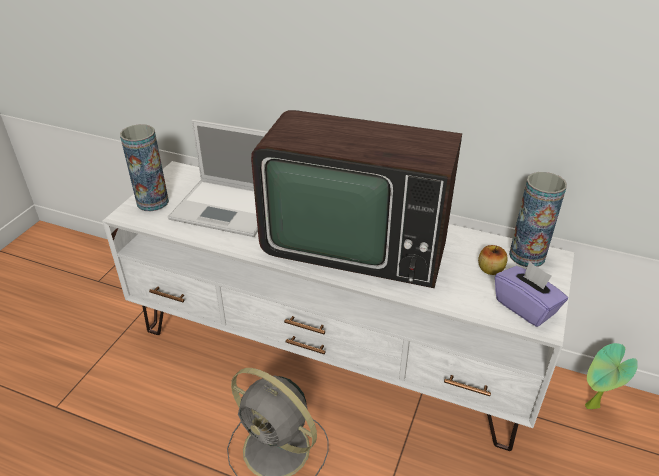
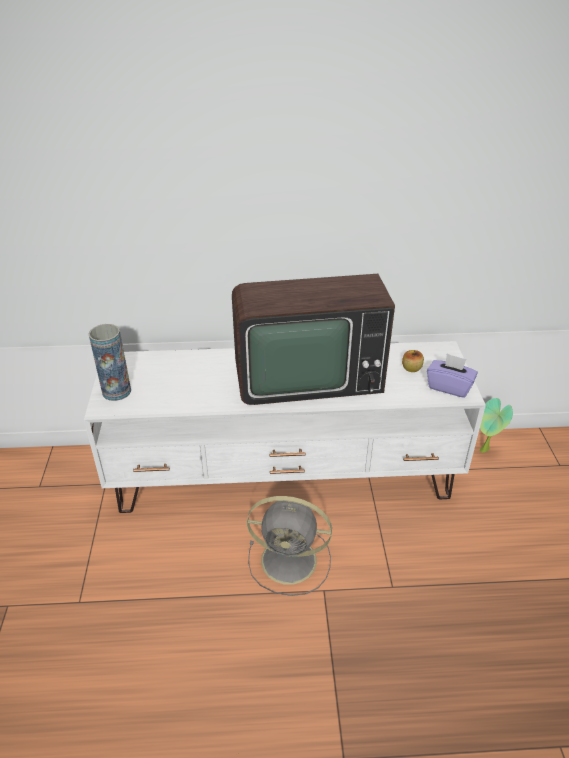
camera: 25 degrees left, 0 degrees up
laptop [168,119,268,237] -> none
vase [509,172,567,267] -> none

